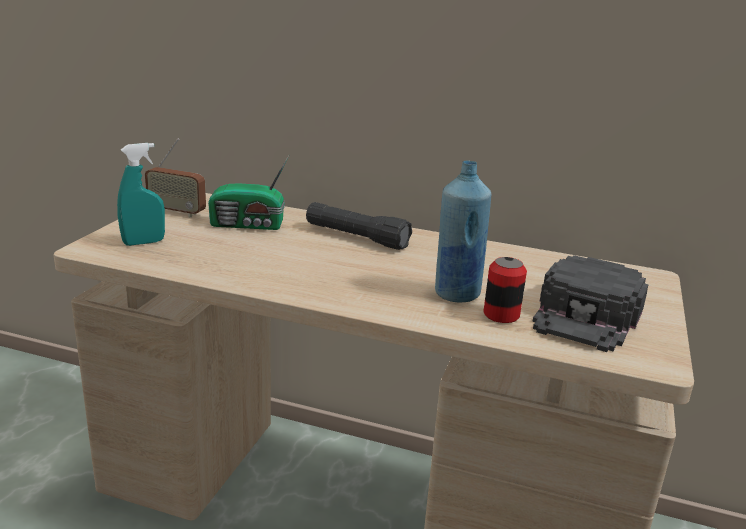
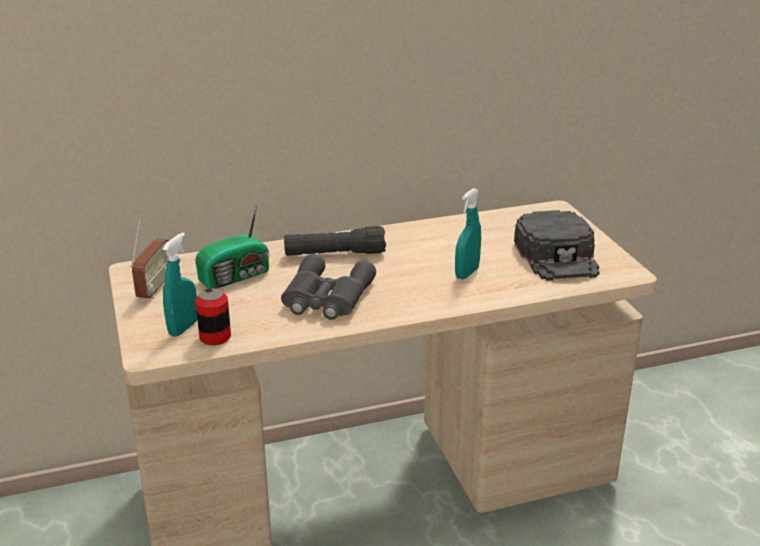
camera: 35 degrees left, 5 degrees up
radio [145,138,206,218] -> radio turned 60 degrees counterclockwise [130,219,169,299]
blue bottle [435,160,491,302] -> turquoise spray bottle [455,188,481,279]
can [484,257,527,323] -> can moved to [195,288,231,345]
none -> grey binoculars [281,254,376,320]

